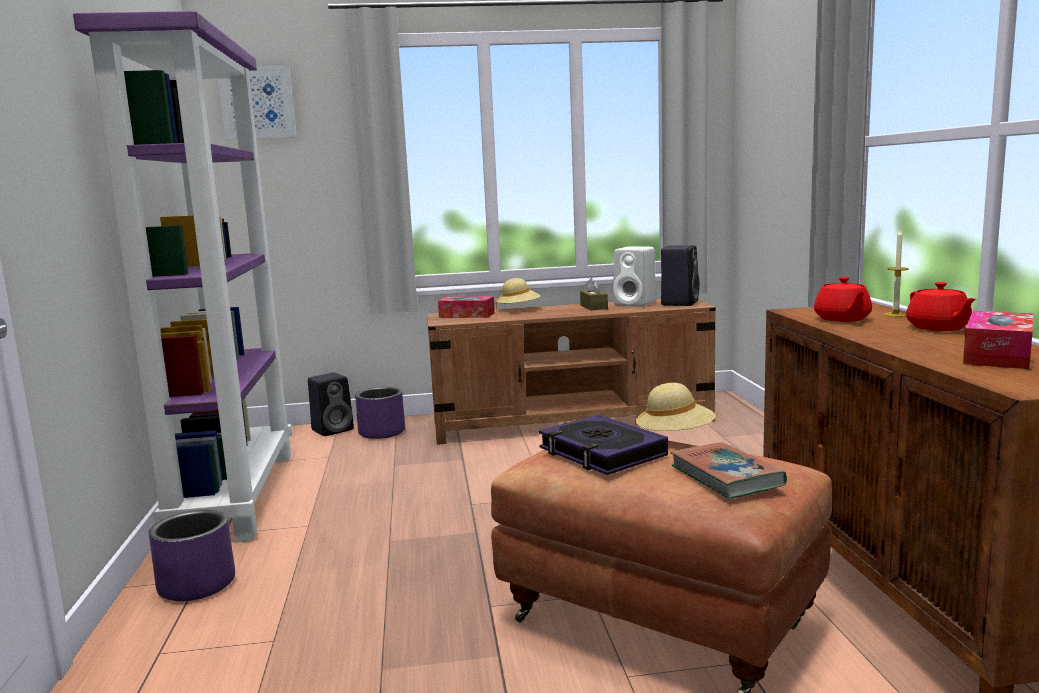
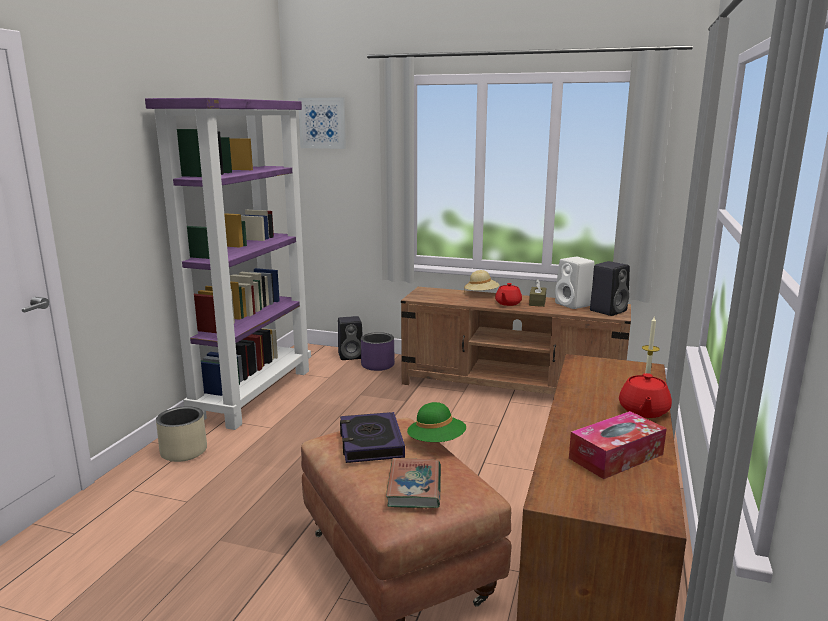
camera: 25 degrees right, 5 degrees up
purple planter [149,510,235,602] -> beige planter [156,406,207,462]
tissue box [438,296,495,318] -> none
beige hat [635,383,715,431] -> green hat [407,402,466,442]
red teapot [814,277,872,322] -> red teapot moved to [495,283,522,306]

